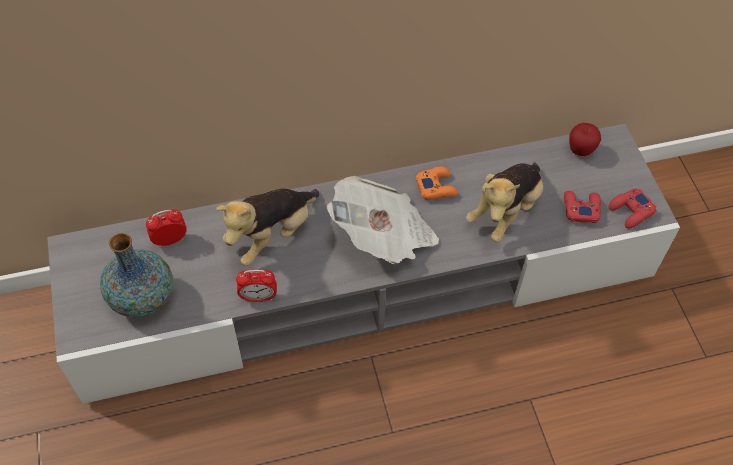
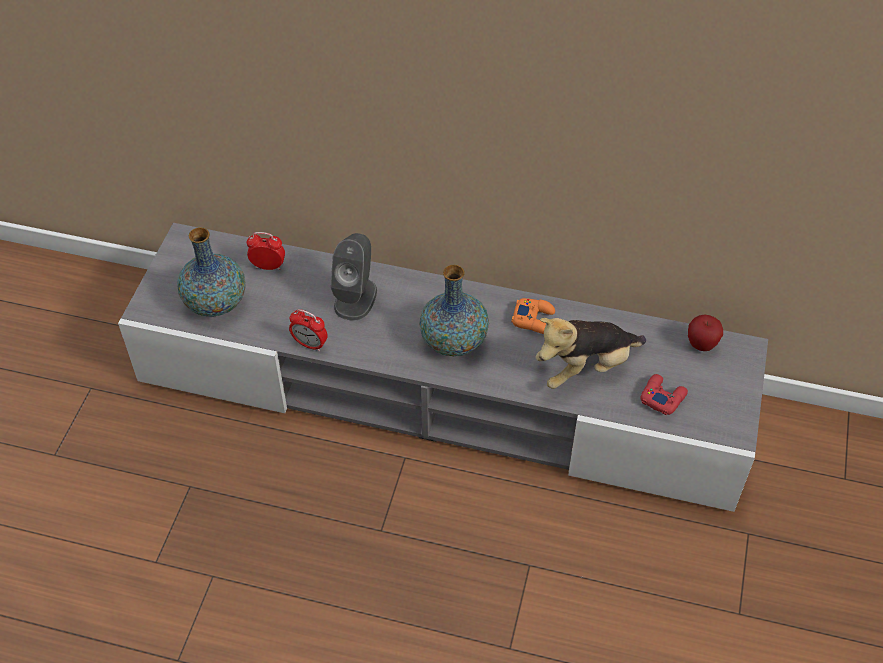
camera: 30 degrees right, 5 degrees down
plush toy [216,189,319,266] -> grey speaker [331,233,377,321]
newspaper [326,176,439,264] -> vase [419,265,489,356]
red game controller [608,188,657,229] -> none

